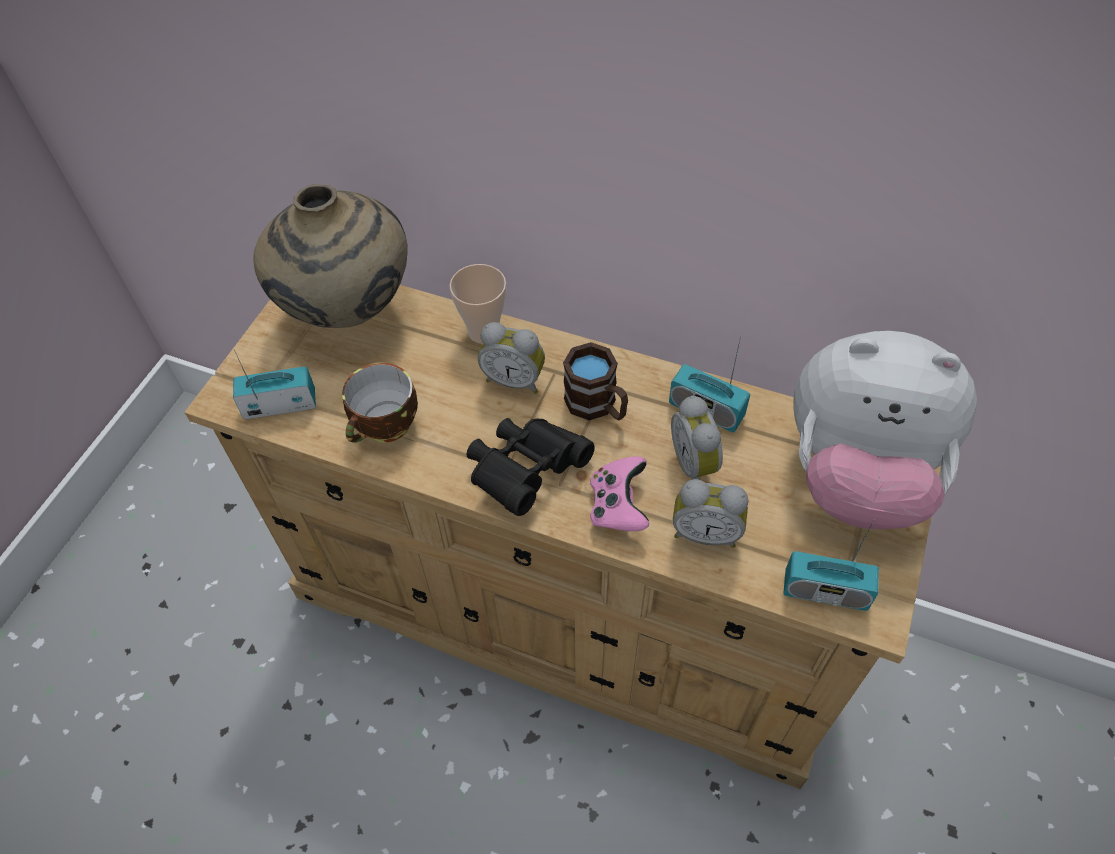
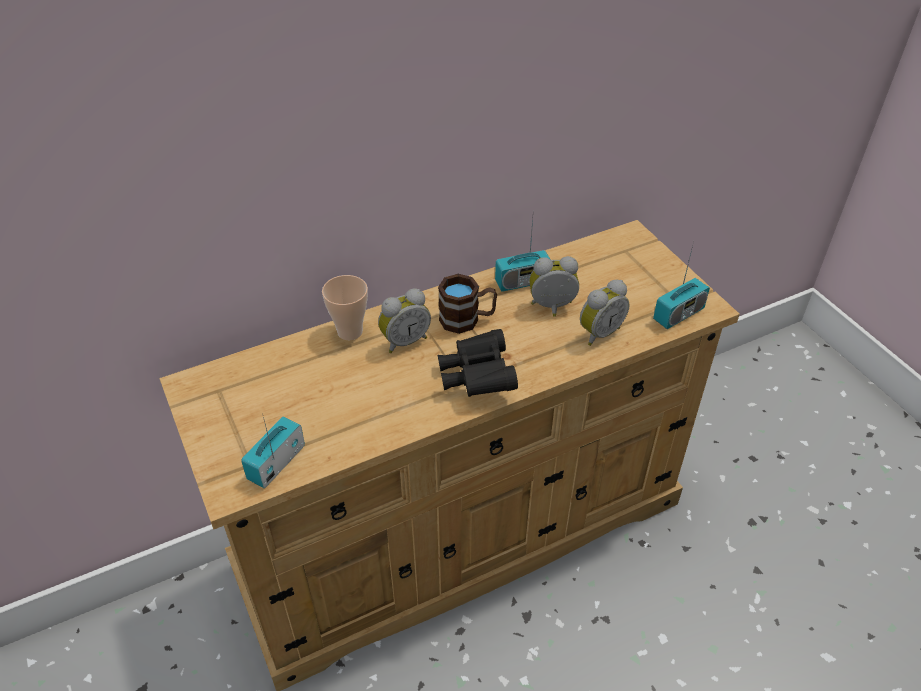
camera: 50 degrees left, 10 degrees down
beige vase [253,184,408,328] -> none
cup [342,363,418,443] -> none
pink game controller [590,456,649,531] -> none
alarm clock [671,396,723,480] -> alarm clock turned 150 degrees clockwise [529,256,579,317]
plush toy [793,331,977,529] -> none

